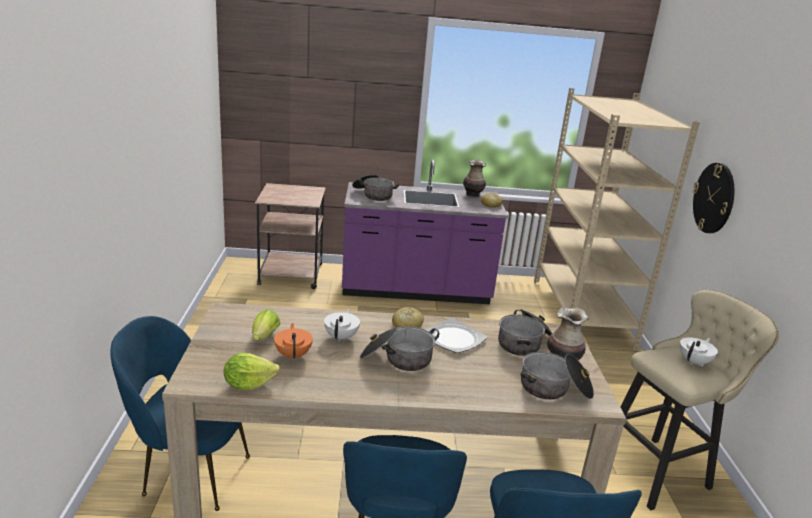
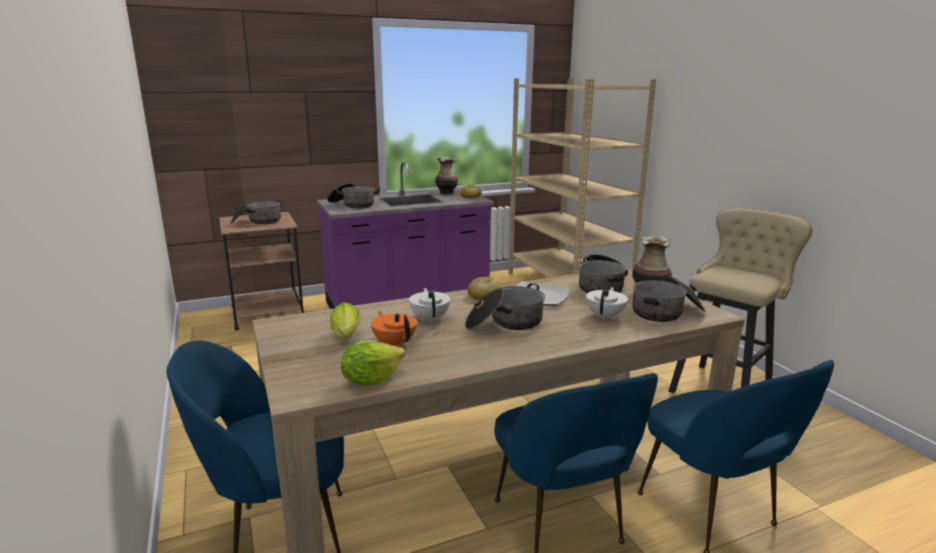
camera: 20 degrees left, 5 degrees down
white teapot [680,337,718,367] -> white teapot moved to [586,287,628,320]
wall clock [693,163,734,233] -> none
none -> cooking pot [230,200,283,224]

